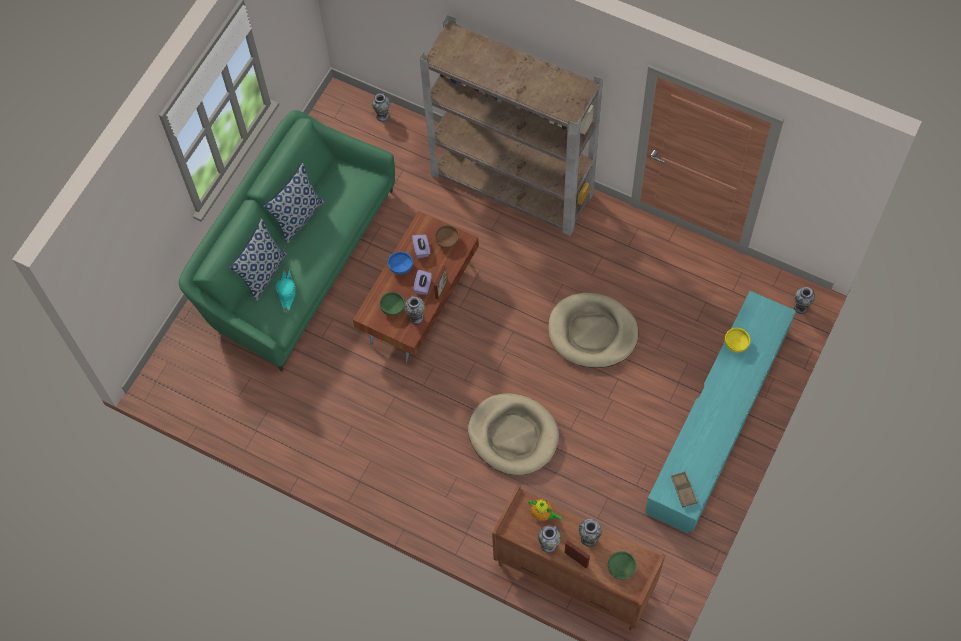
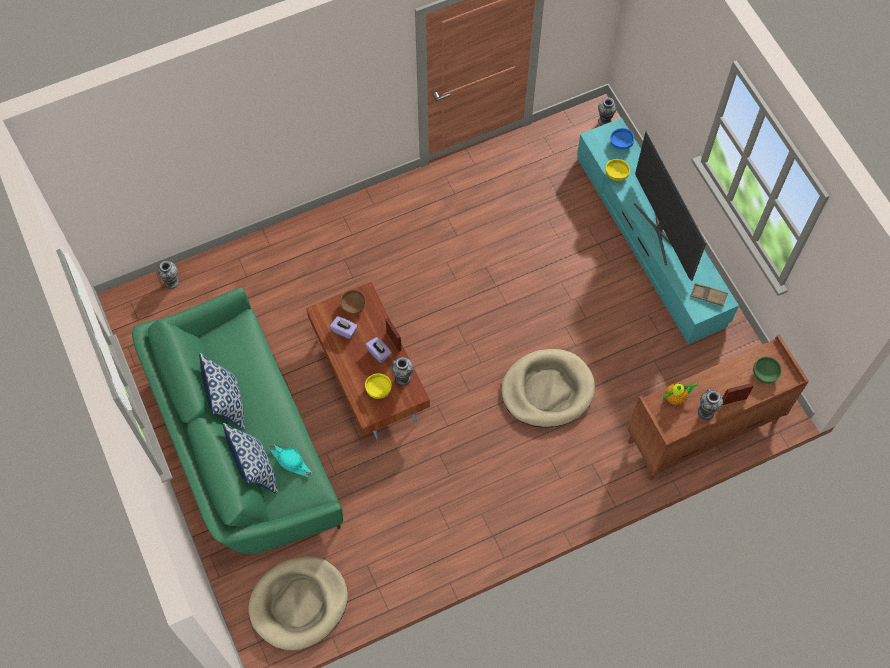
camera: 55 degrees left, 0 degrees up
green bowl [380,292,405,316] -> yellow bowl [365,373,392,399]
blue bowl [388,251,413,275] -> blue bowl moved to [610,128,634,150]
brown bookcase [419,15,603,236] -> none
beige dog bed [548,293,638,368] -> beige dog bed moved to [248,557,348,650]
vase [578,519,602,547] -> none
none -> television [634,131,707,281]

